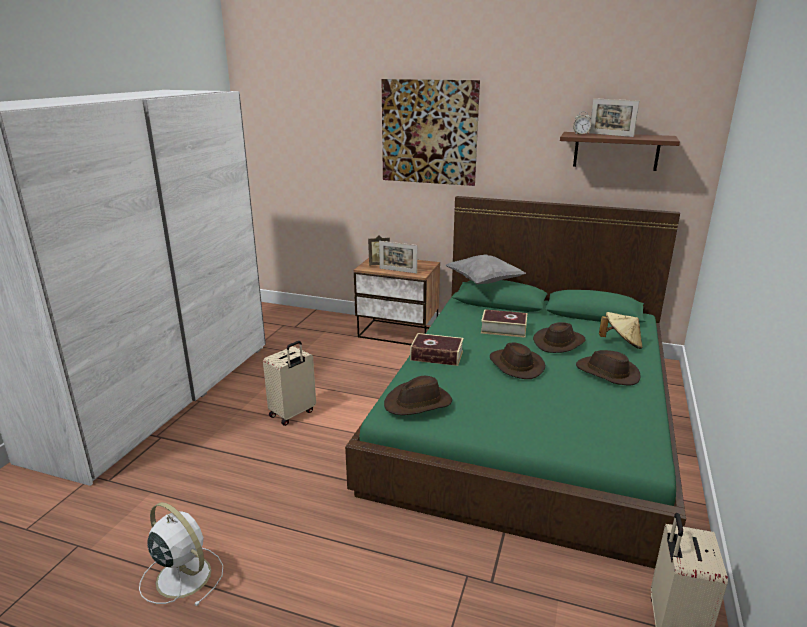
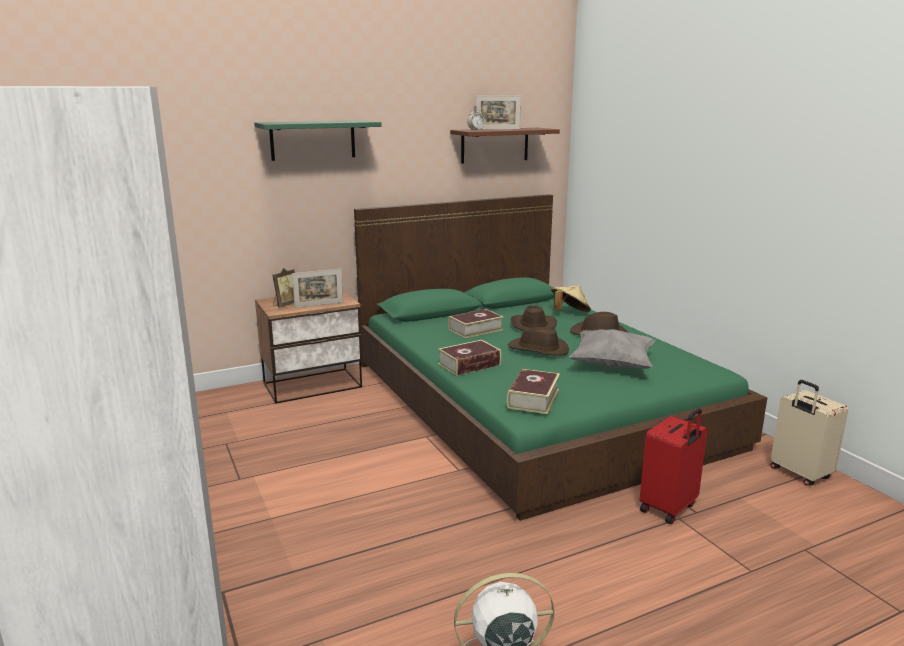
camera: 45 degrees left, 5 degrees down
beige suitcase [263,341,316,426] -> none
picture [382,79,480,186] -> green shelf [254,120,382,161]
brown hat [384,376,452,415] -> book [507,369,560,414]
grey pillow [446,254,526,285] -> grey pillow moved to [569,329,656,369]
none -> red suitcase [639,408,707,524]

